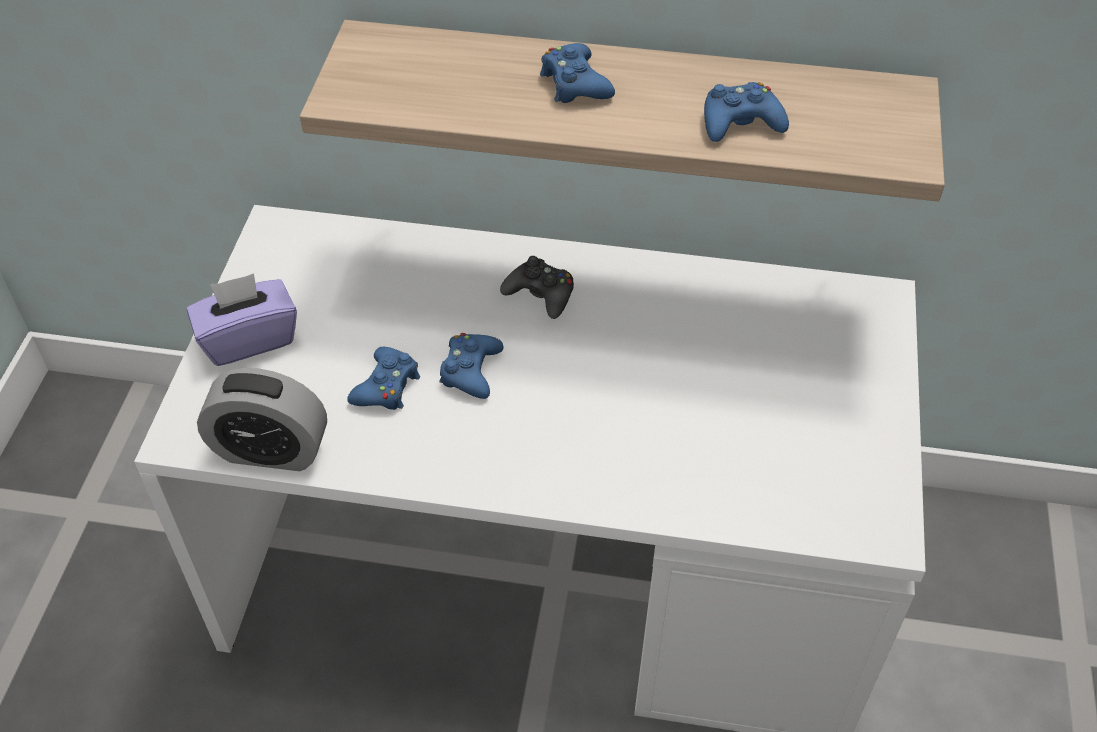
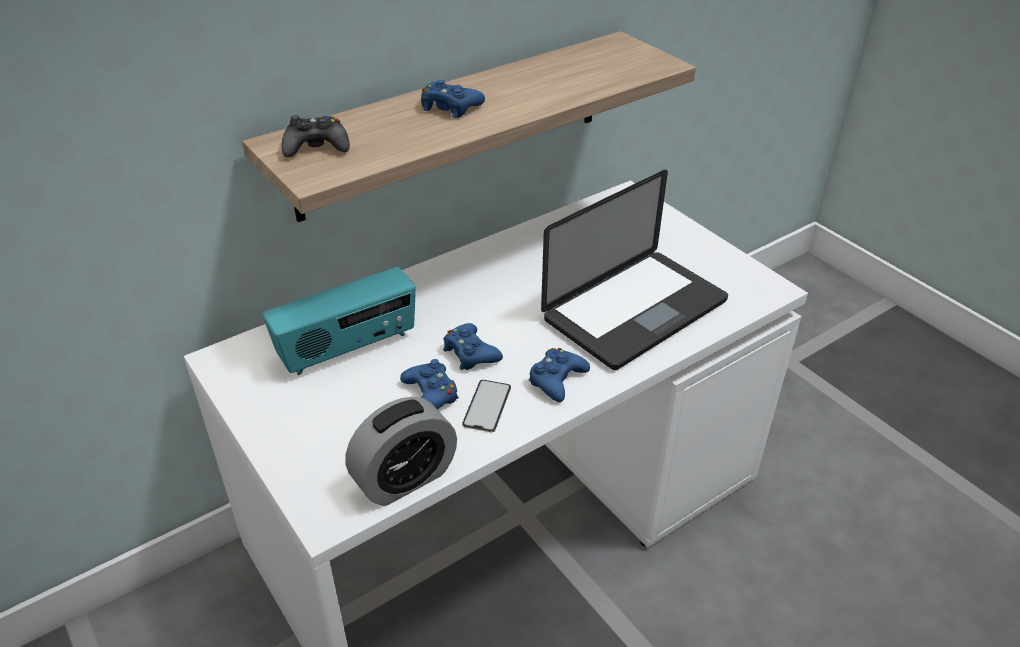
camera: 45 degrees left, 10 degrees down
purple tissue box [187,273,297,366] -> none
black game controller [500,256,574,319] -> black game controller moved to [282,115,350,158]
blue game controller [704,82,789,142] -> blue game controller moved to [529,348,590,402]
none -> radio [262,267,416,375]
none -> phone [462,380,511,432]
none -> laptop [541,170,728,370]

